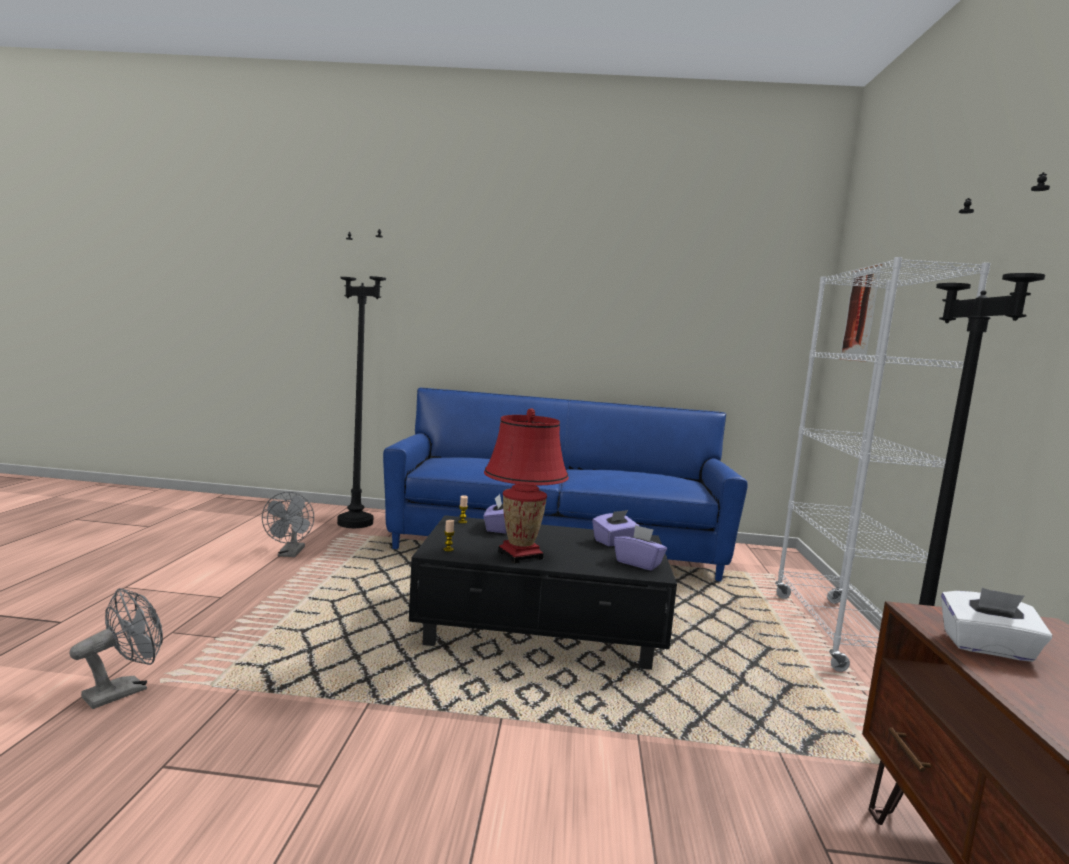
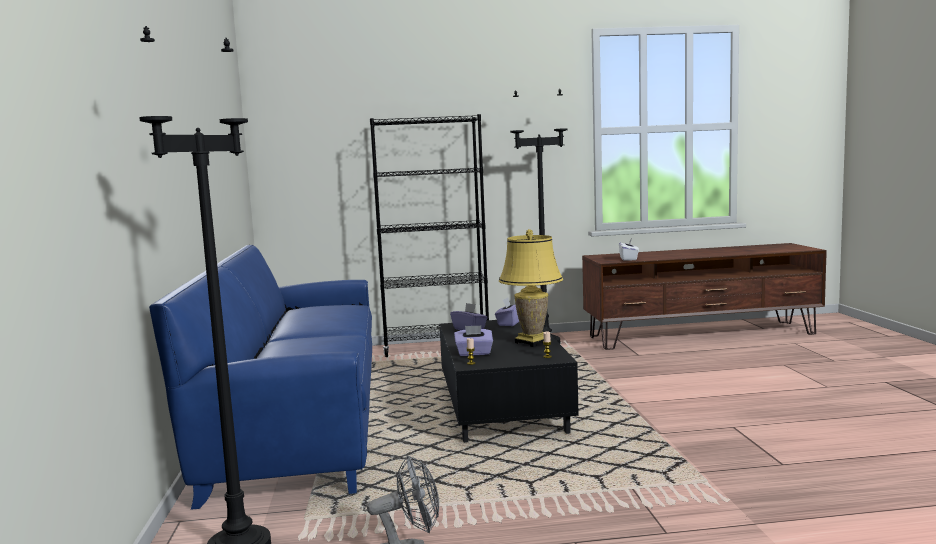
camera: 100 degrees left, 0 degrees up
grey fan [69,588,163,709] -> none
red table lamp [484,408,569,563] -> yellow table lamp [499,229,563,347]
white bookcase [775,257,991,672] -> black bookcase [370,114,489,357]
picture [839,264,882,362] -> none

